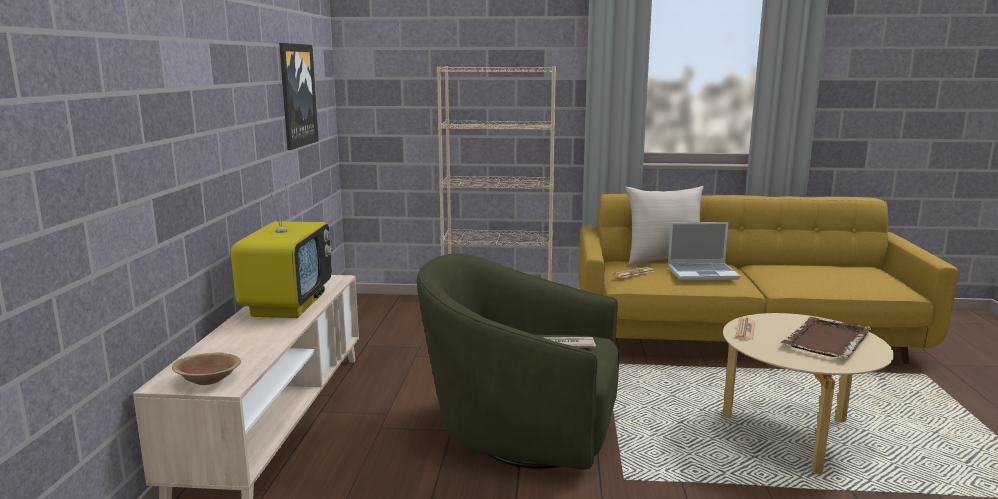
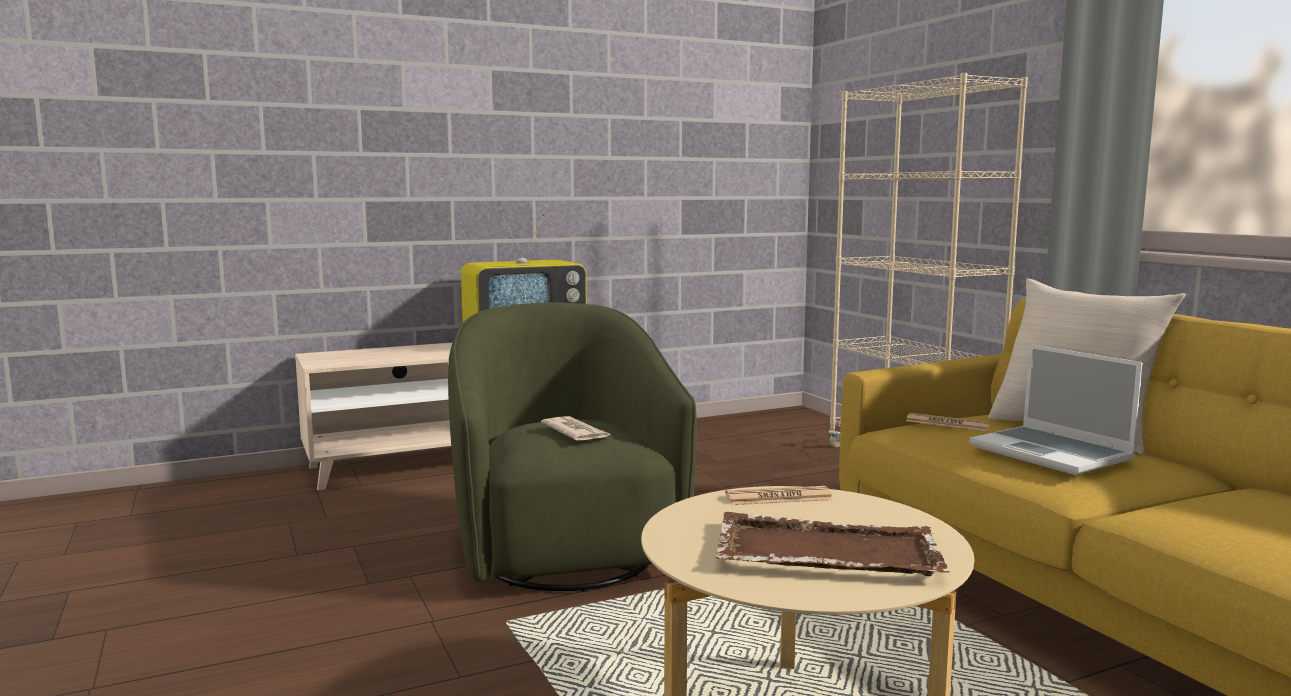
camera: 60 degrees right, 5 degrees down
brown bowl [172,353,241,385] -> none
picture [279,43,319,150] -> none

